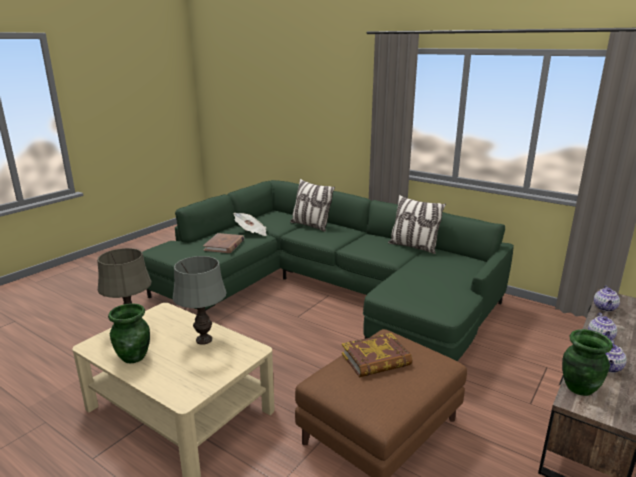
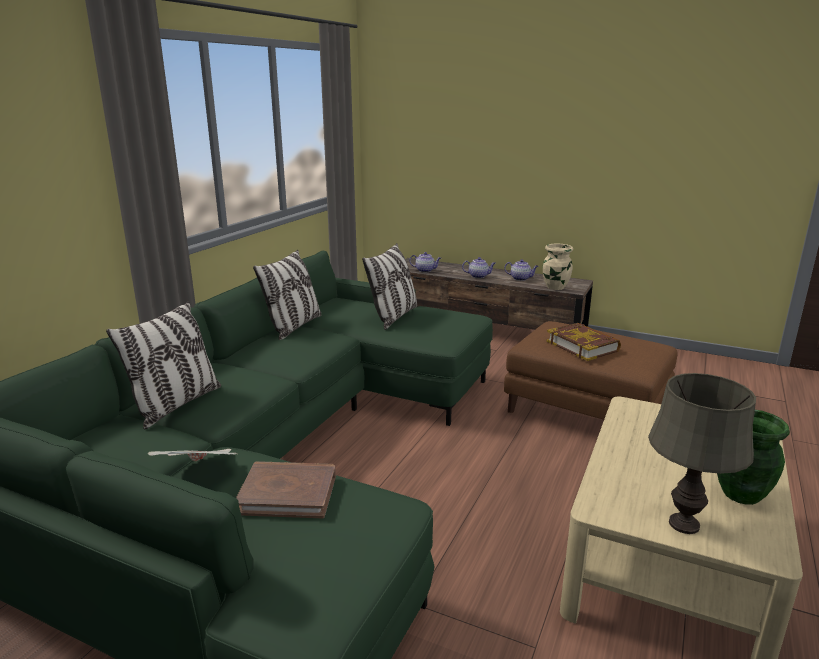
camera: 100 degrees left, 0 degrees up
grey table lamp [173,256,227,345] -> none
green vase [562,329,613,396] -> beige vase [543,244,573,290]
none -> pillow [362,243,417,330]

